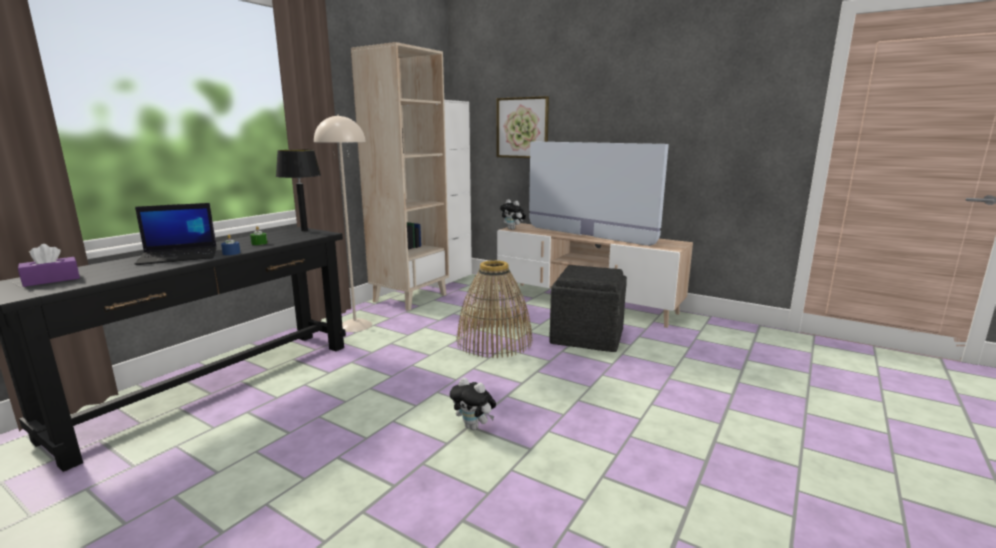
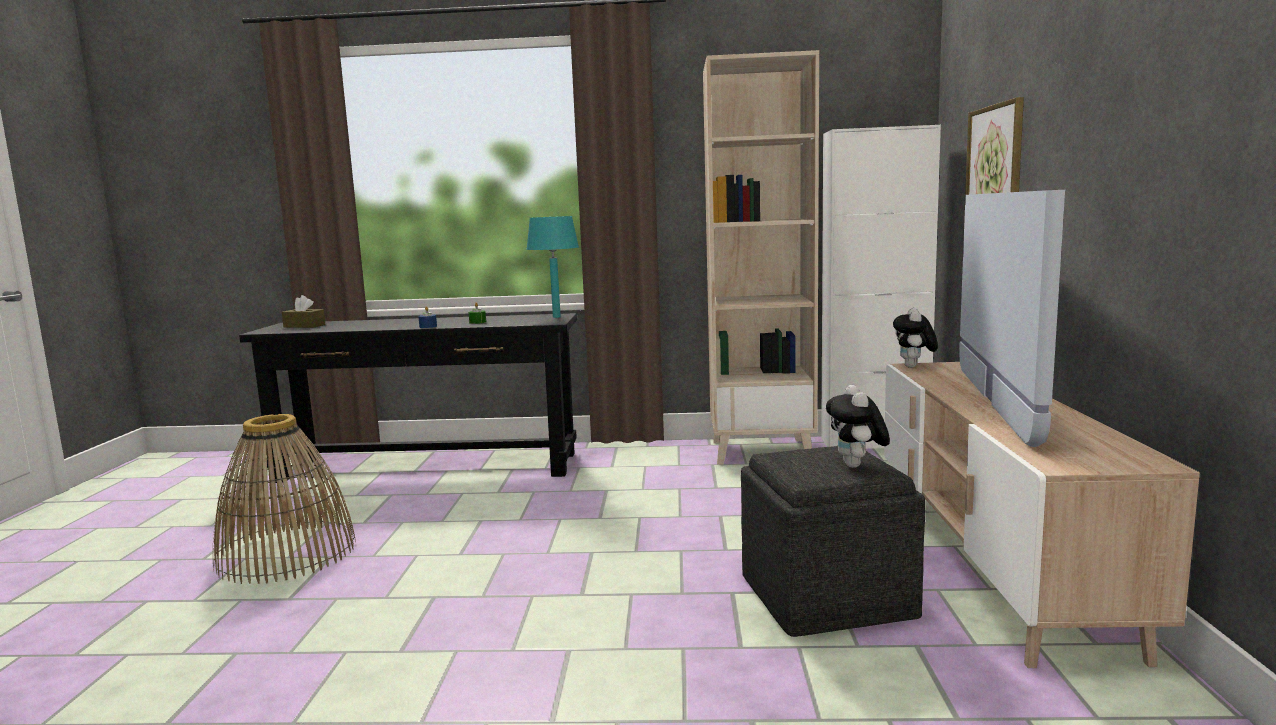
camera: 60 degrees right, 5 degrees down
purple tissue box [18,244,80,287] -> brown tissue box [282,295,326,328]
laptop [135,203,217,265] -> none
black table lamp [276,150,321,231] -> turquoise table lamp [526,216,579,318]
beige floor lamp [314,114,372,332] -> none
plush toy [450,377,496,430] -> plush toy moved to [826,385,890,468]
basket [456,260,532,358] -> basket moved to [213,414,356,584]

